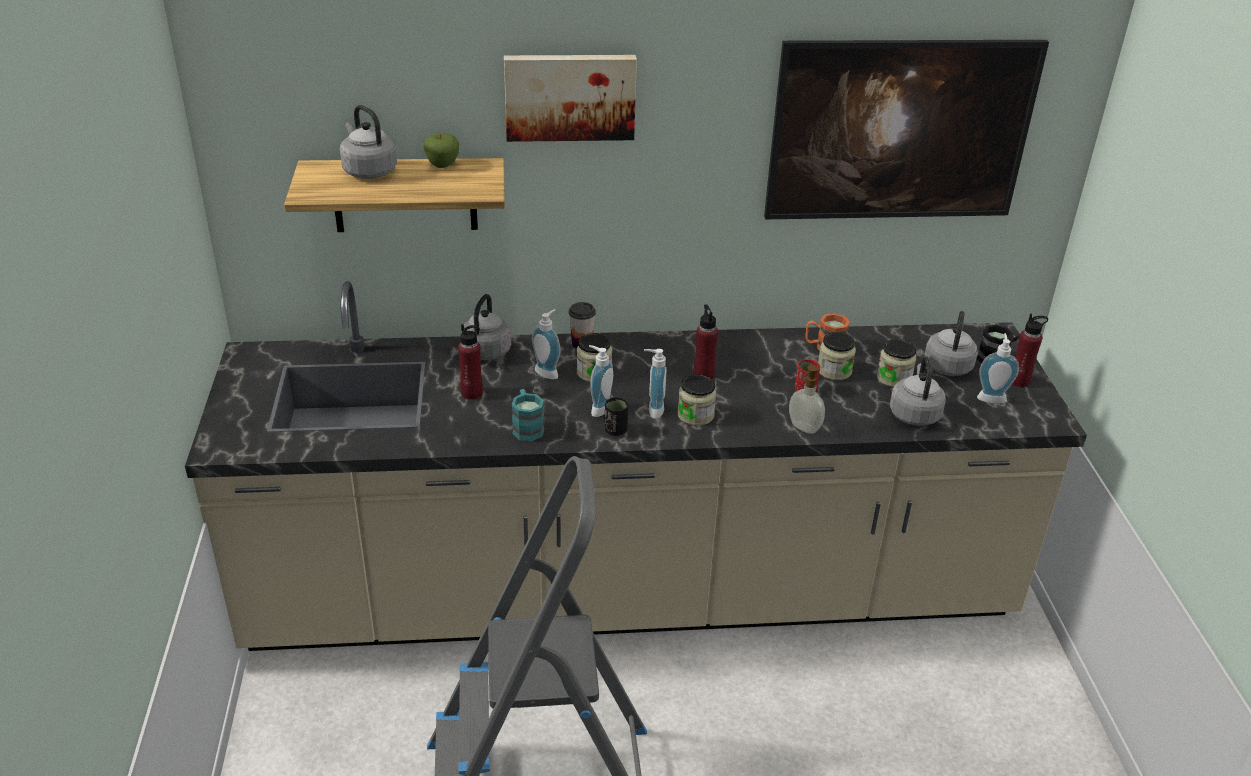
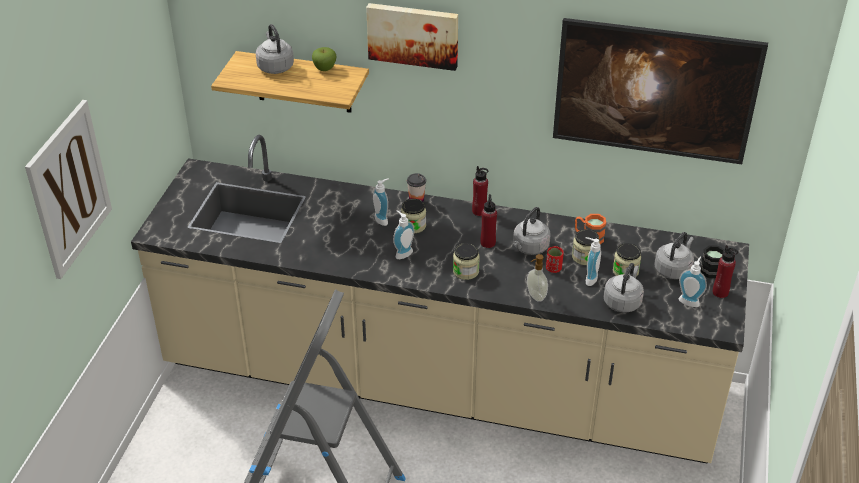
camera: 20 degrees right, 5 degrees up
red bottle [458,324,483,400] -> red bottle moved to [472,166,488,216]
grey kettle [461,294,512,360] -> grey kettle moved to [513,207,551,255]
turquoise mug [511,389,544,441] -> none
black cup [605,397,628,436] -> none
soap dispenser [644,349,667,419] -> soap dispenser moved to [586,237,601,286]
none -> picture [25,100,112,279]

